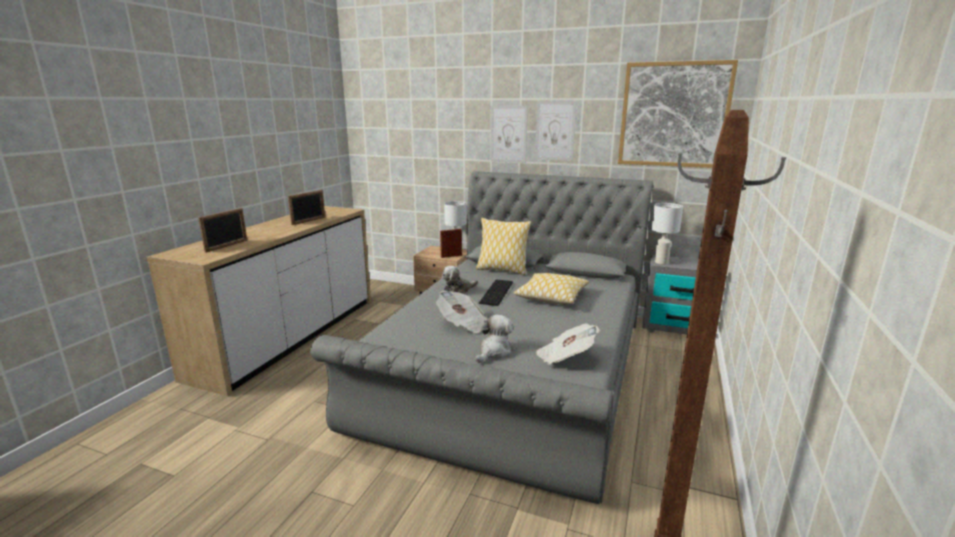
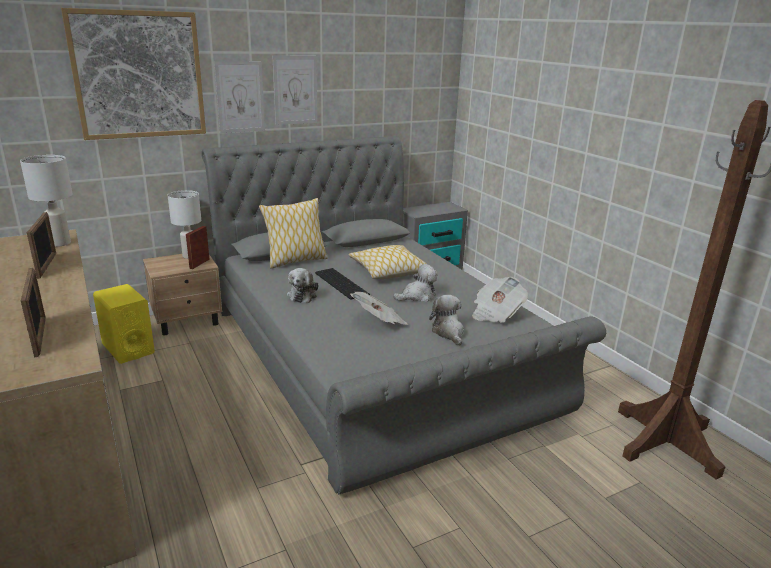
camera: 50 degrees left, 5 degrees up
picture [618,60,738,168] -> picture moved to [61,8,206,140]
white table lamp [652,203,683,264] -> white table lamp moved to [20,155,73,247]
none -> yellow speaker [93,284,155,364]
none -> plush toy [393,264,438,302]

